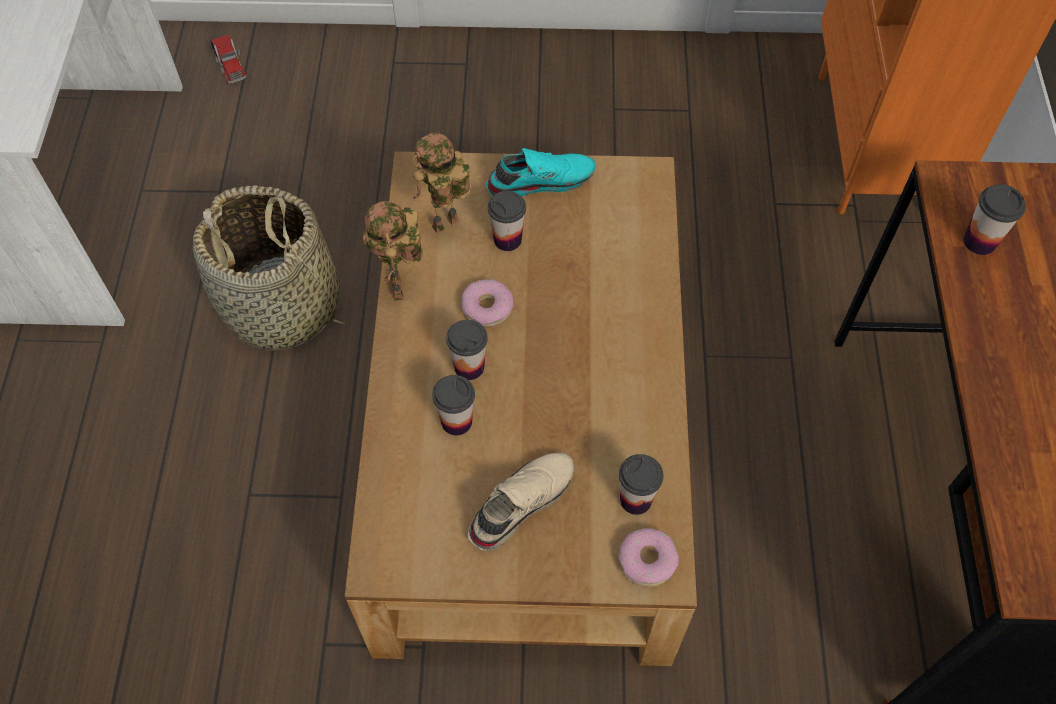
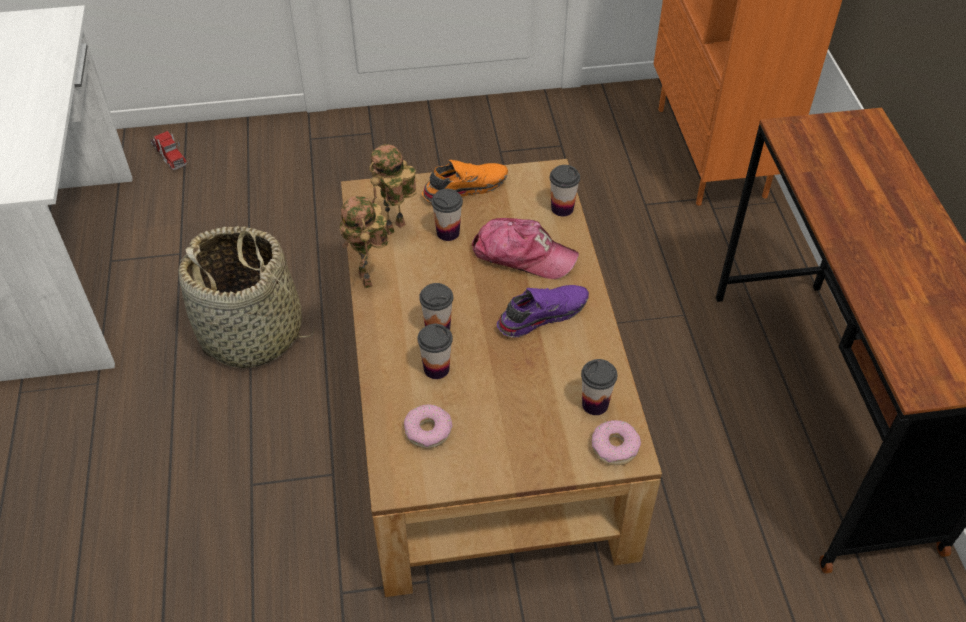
camera: 10 degrees left, 10 degrees down
donut [462,279,513,327] -> donut moved to [404,404,452,449]
beige shoe [468,453,575,551] -> none
turquoise shoe [486,148,596,196] -> orange shoe [422,160,508,203]
cup [964,184,1026,255] -> cup moved to [550,165,580,217]
none -> cap [472,218,579,279]
none -> purple shoe [497,285,589,338]

